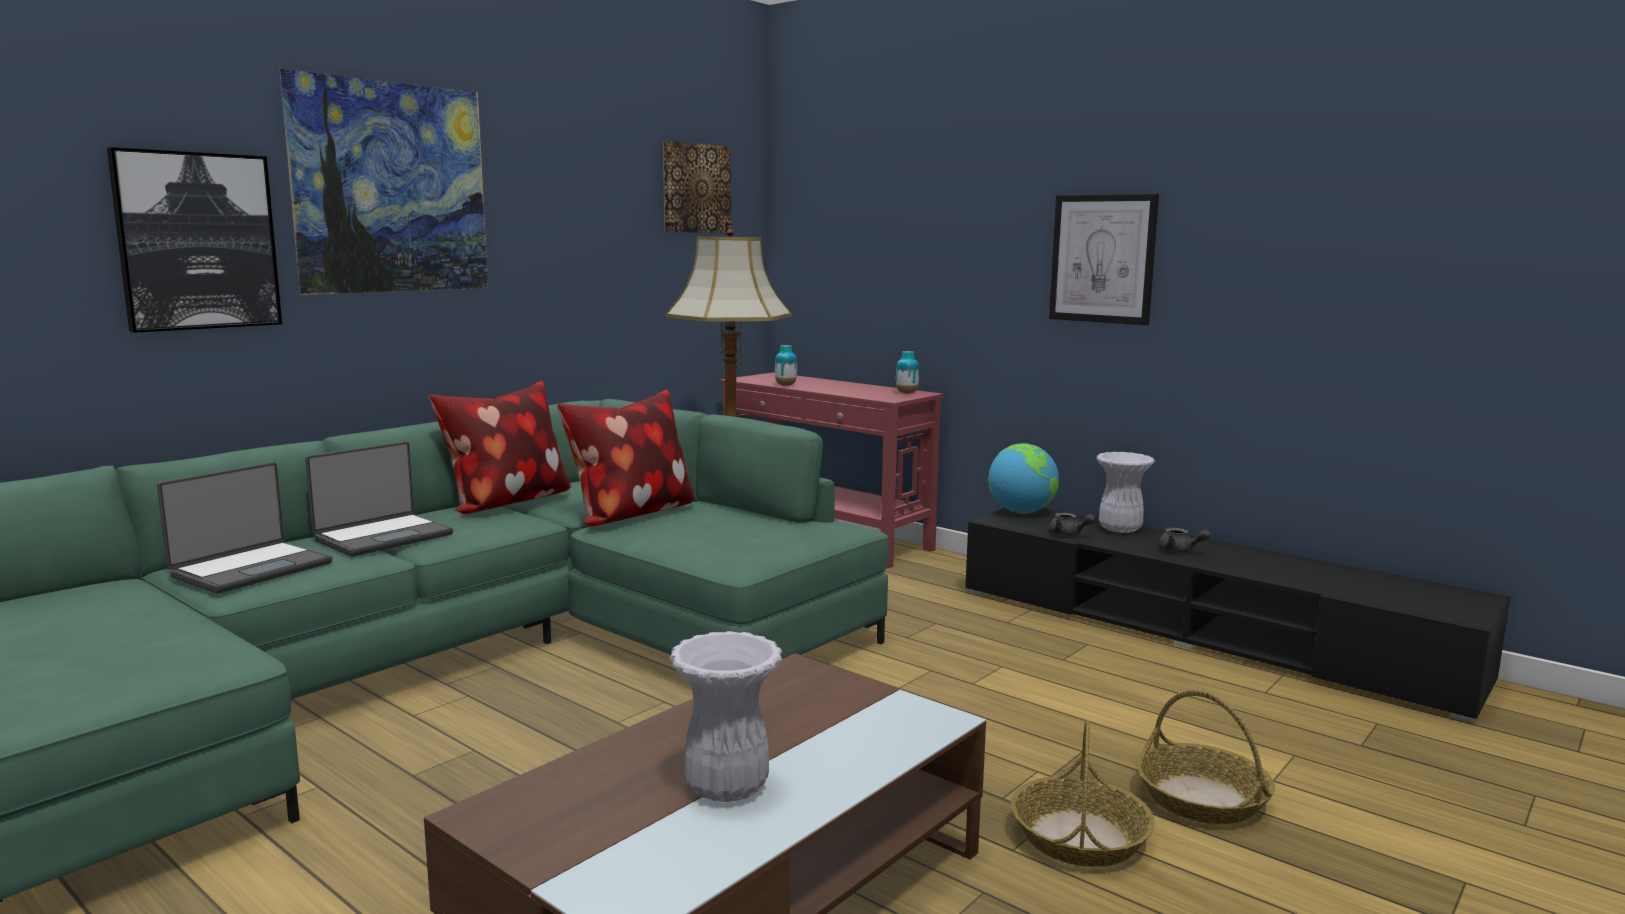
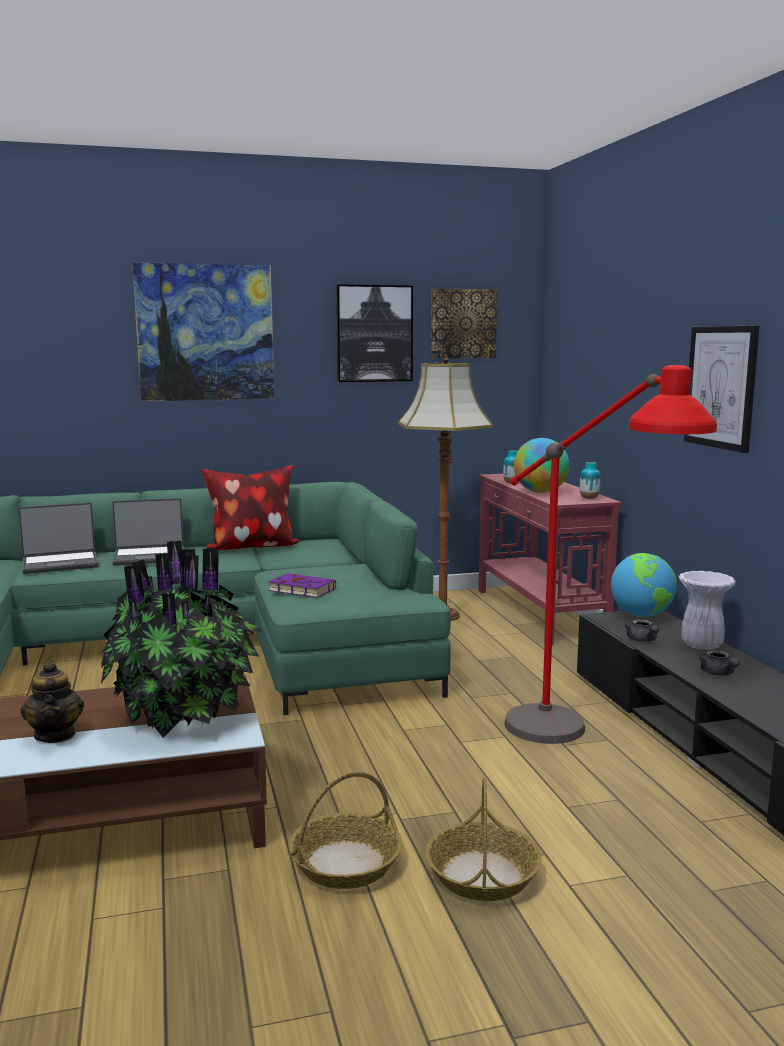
camera: 35 degrees right, 0 degrees up
picture [107,147,282,333] -> picture moved to [336,285,413,382]
pillow [557,390,695,527] -> none
white vase [669,631,782,802] -> teapot [20,661,84,743]
none -> potted plant [101,540,263,738]
none -> purple book [268,573,336,598]
none -> red floor lamp [504,365,717,744]
none -> globe [514,438,569,493]

